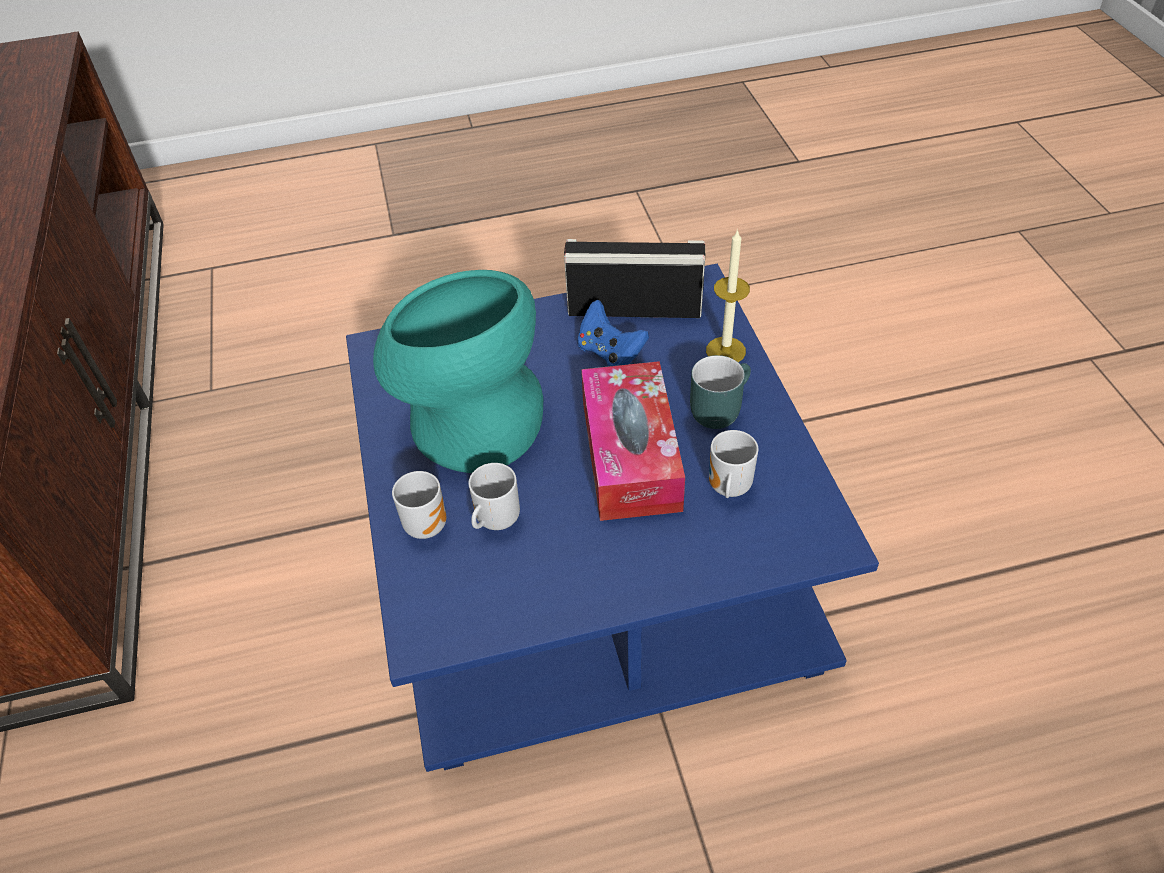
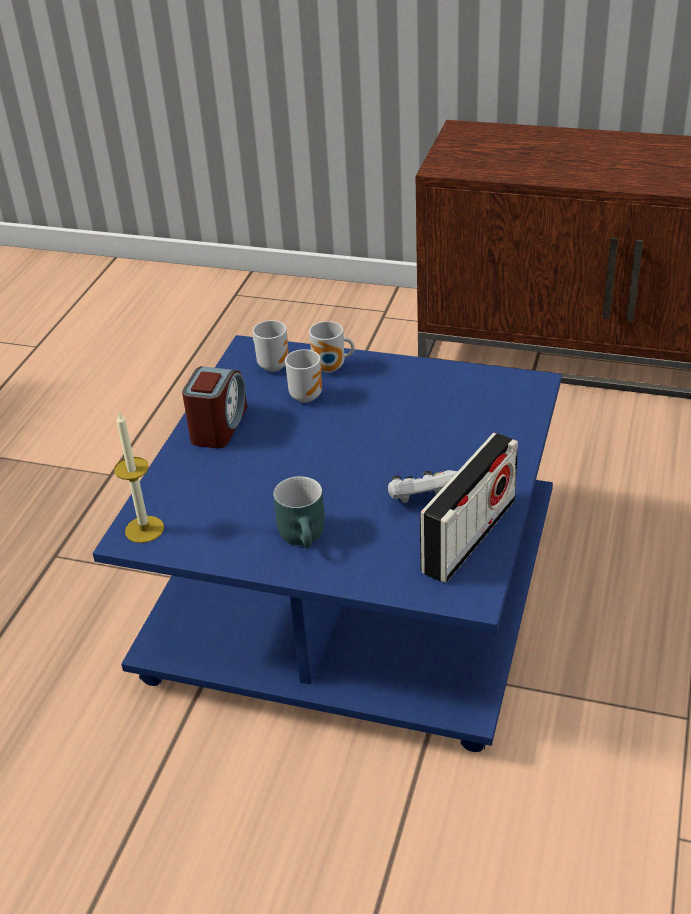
camera: 120 degrees right, 10 degrees down
turquoise vase [373,270,543,473] -> none
blue game controller [578,300,649,367] -> white game controller [388,470,458,503]
tissue box [581,361,685,521] -> none
candle [706,229,750,362] -> candle moved to [114,412,164,543]
mug [709,430,758,498] -> mug moved to [253,320,289,372]
none -> alarm clock [182,366,247,448]

